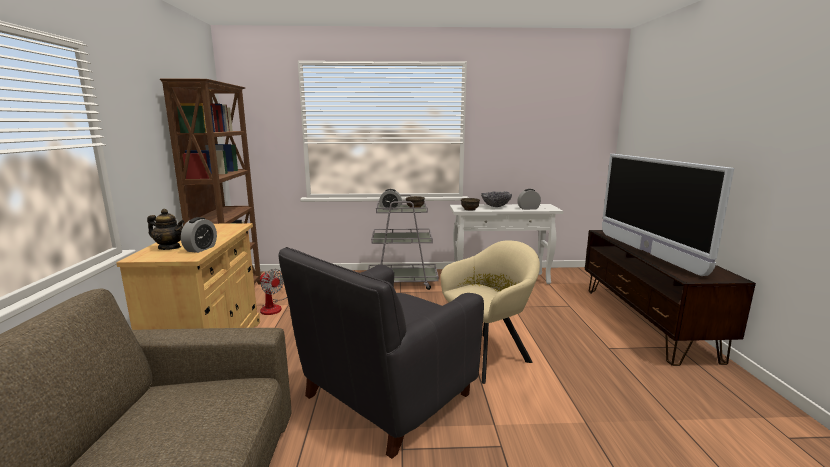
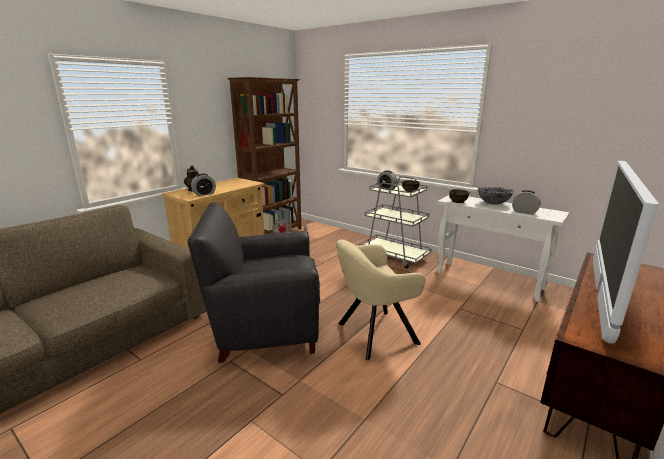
camera: 40 degrees right, 5 degrees up
beige armchair [440,241,540,384] -> beige armchair turned 150 degrees clockwise [336,239,426,360]

